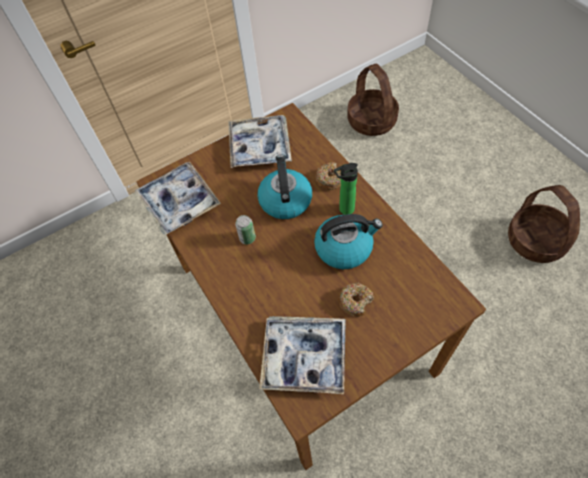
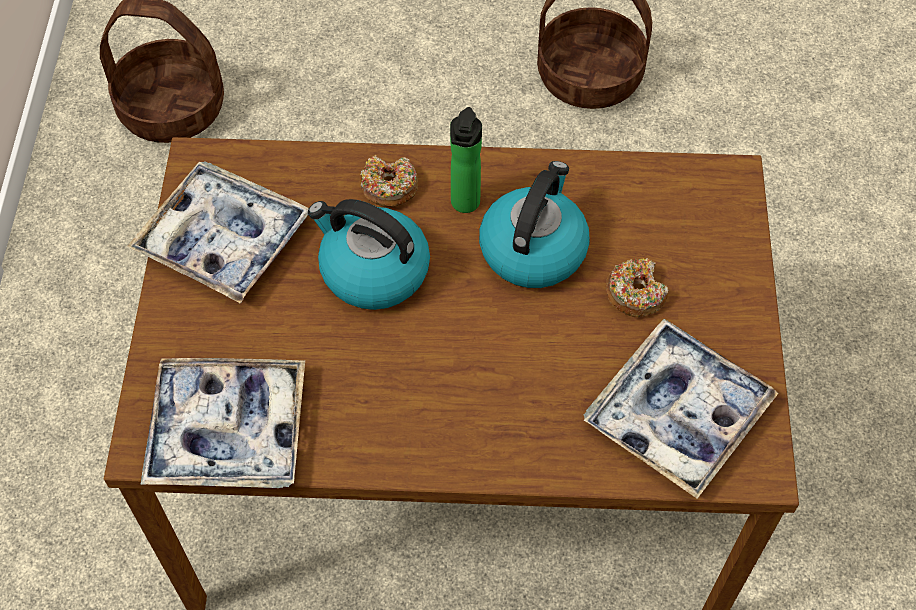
camera: 60 degrees left, 0 degrees up
can [235,215,256,244] -> none

